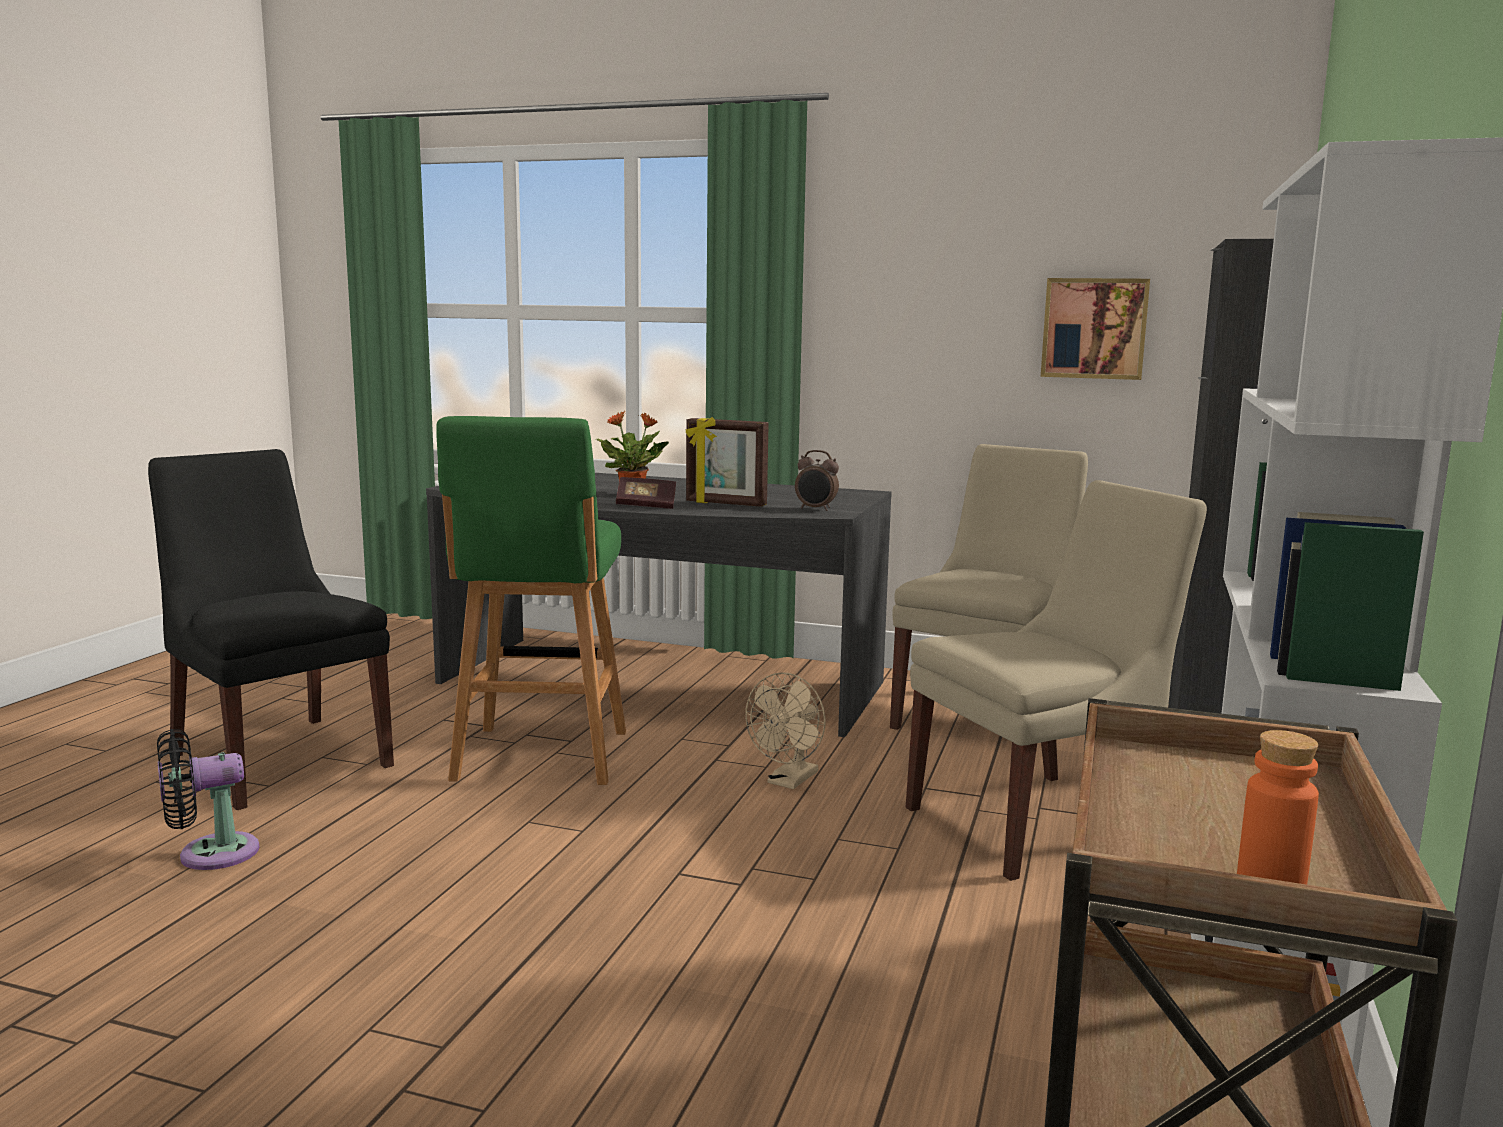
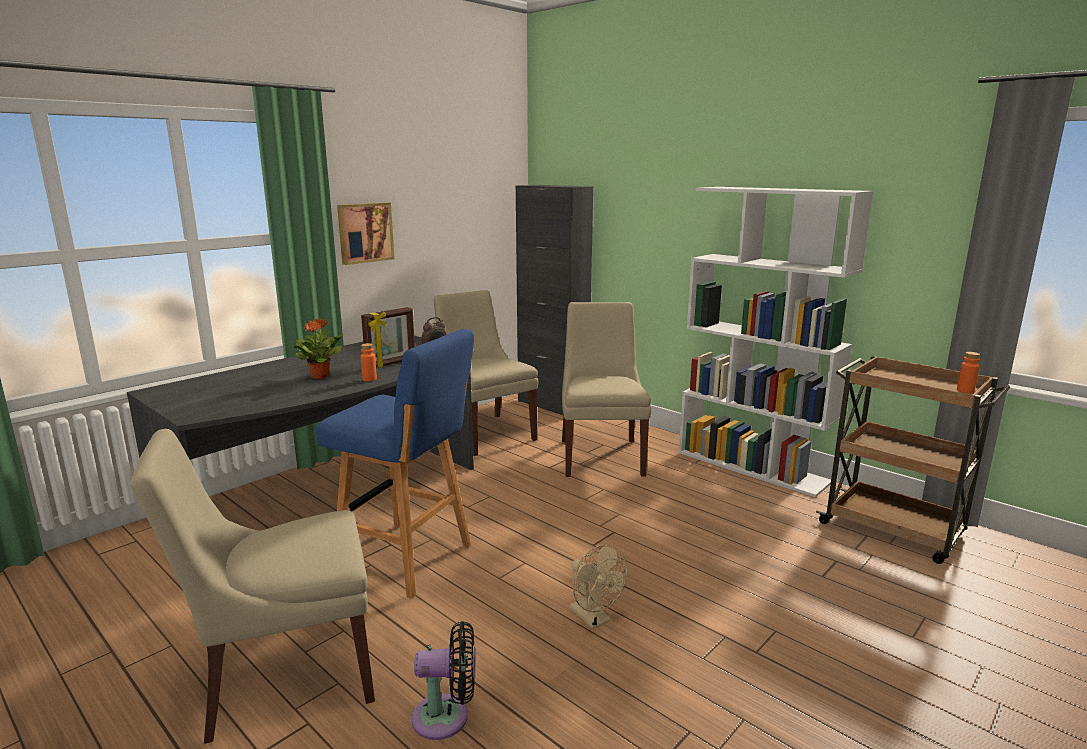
camera: 65 degrees left, 5 degrees up
black chair [148,449,394,810] -> beige chair [131,429,375,744]
black fan [157,729,259,870] -> black fan turned 90 degrees counterclockwise [412,621,475,740]
green stool [436,416,626,785] -> blue stool [316,329,474,599]
book [616,477,676,509] -> orange bottle [361,343,377,381]
beige fan [745,672,826,789] -> beige fan moved to [570,544,627,629]
picture [1041,278,1150,380] -> picture moved to [337,202,395,265]

